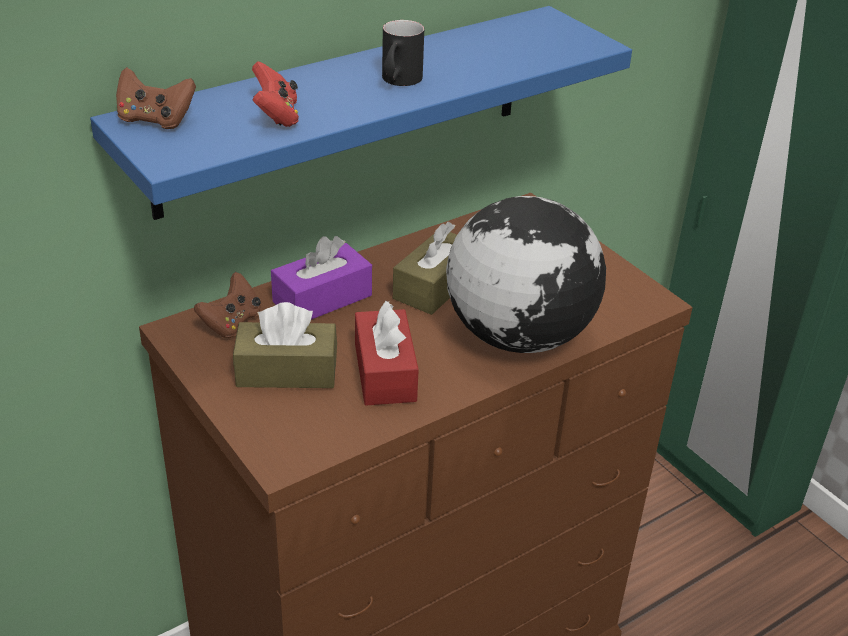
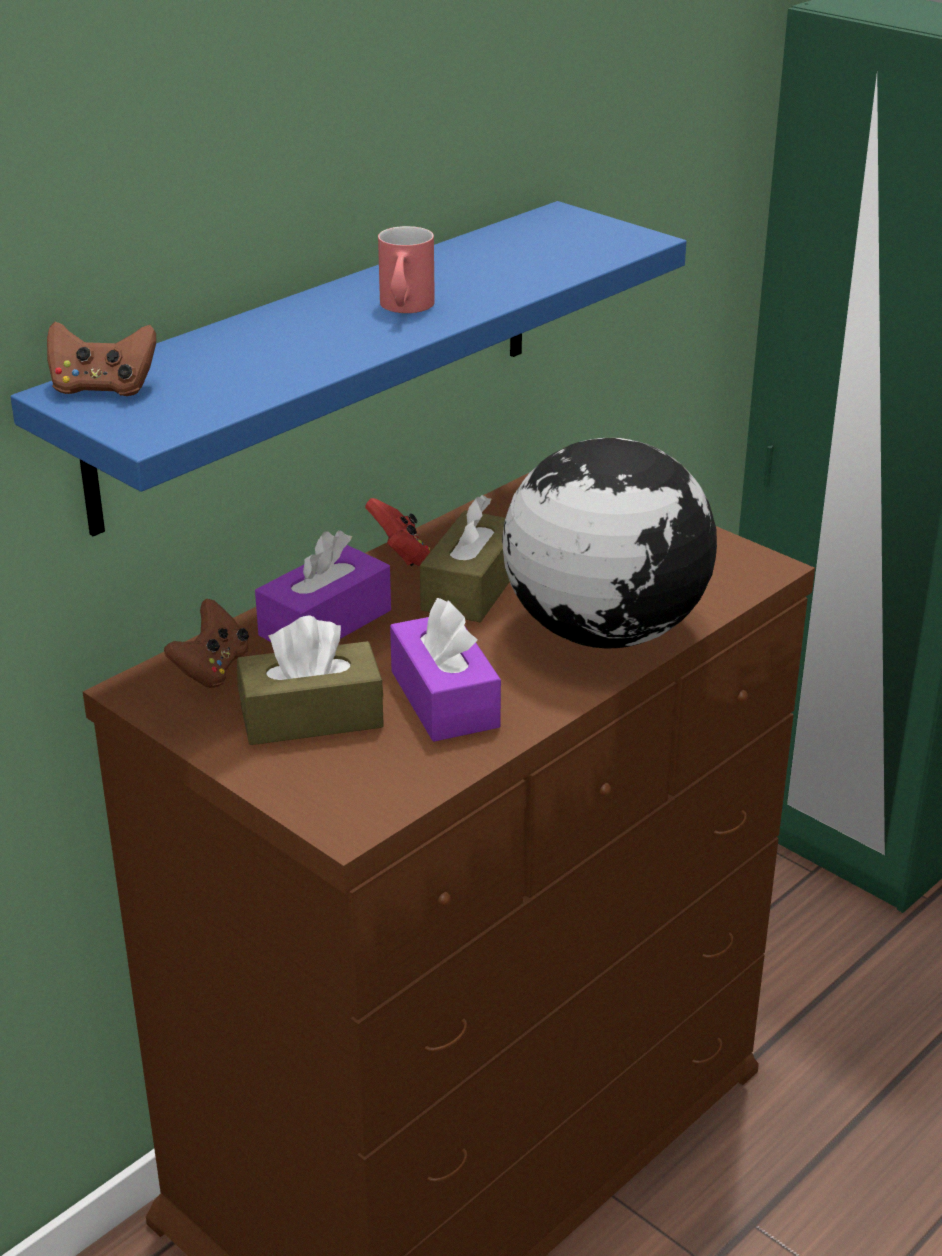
camera: 10 degrees left, 5 degrees down
red game controller [252,61,299,127] -> red game controller moved to [365,498,431,567]
red tissue box [355,301,419,406] -> purple tissue box [390,598,501,742]
black mug [382,20,424,86] -> red mug [378,226,435,313]

